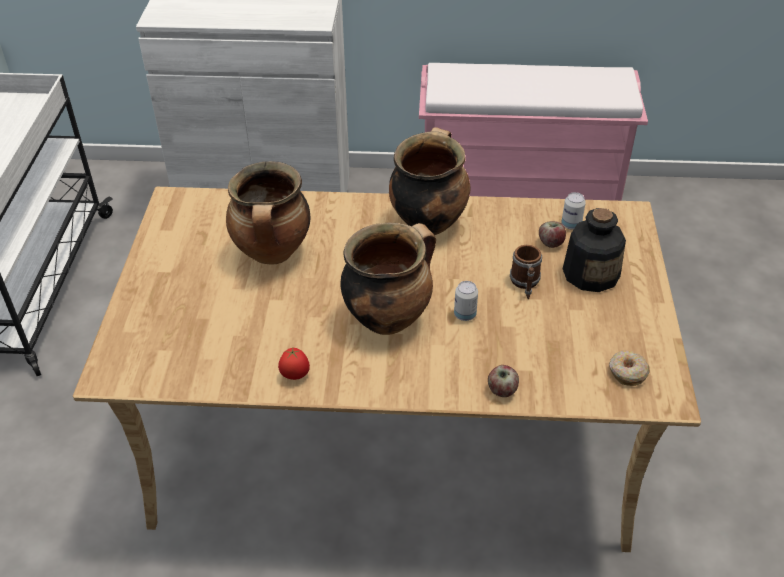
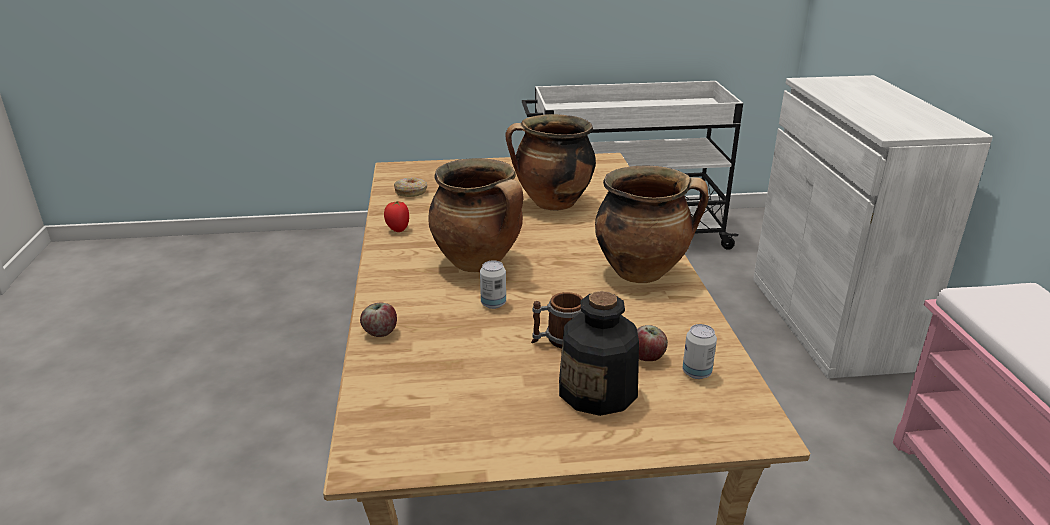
camera: 80 degrees right, 15 degrees down
donut [609,351,650,386] -> donut moved to [394,177,427,197]

